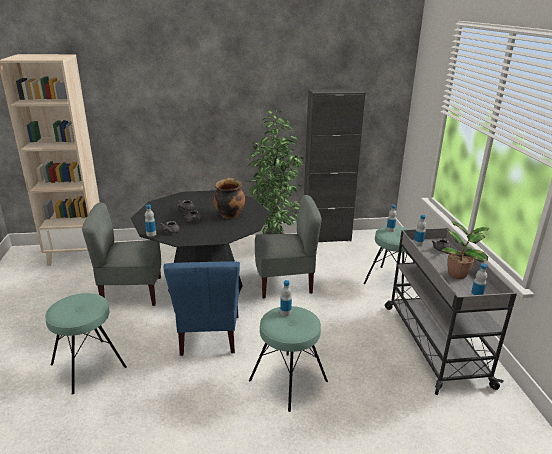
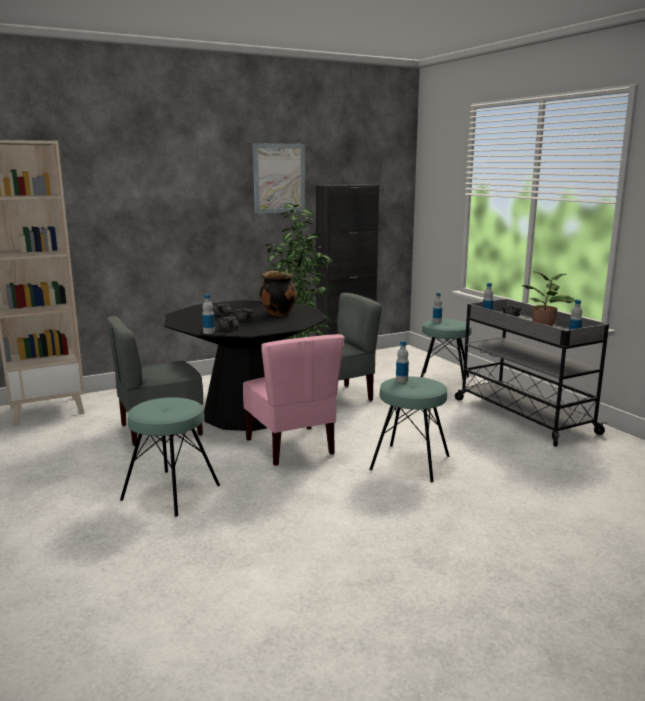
camera: 20 degrees left, 10 degrees down
blue chair [164,261,240,356] -> pink chair [243,334,344,466]
none -> picture [253,143,305,214]

